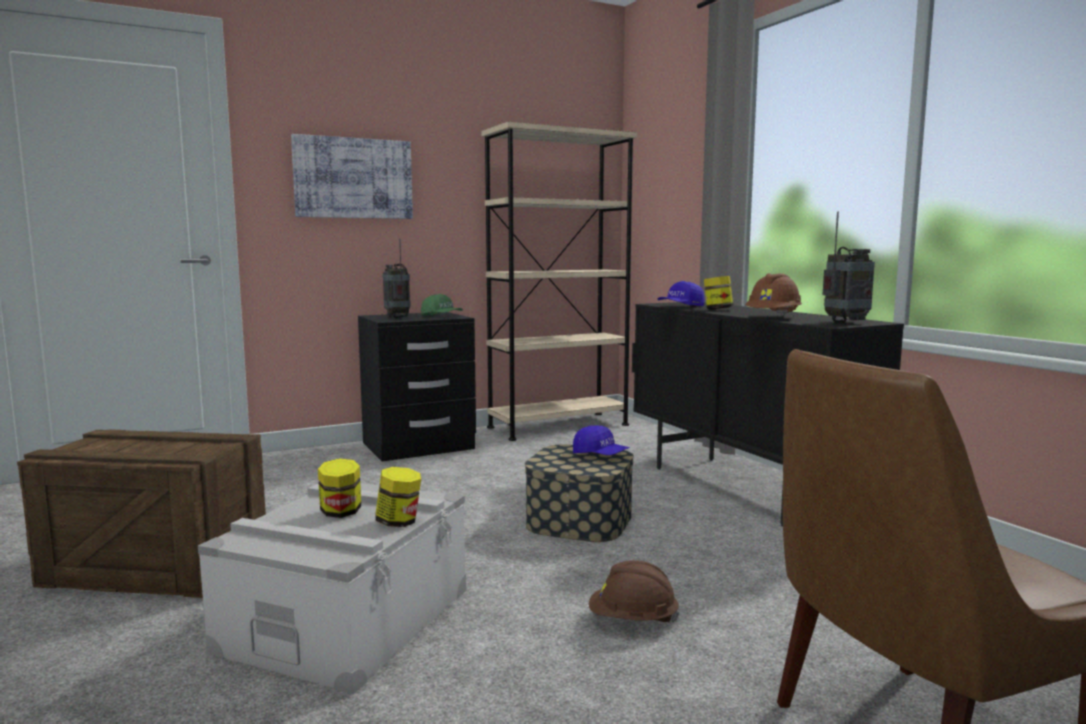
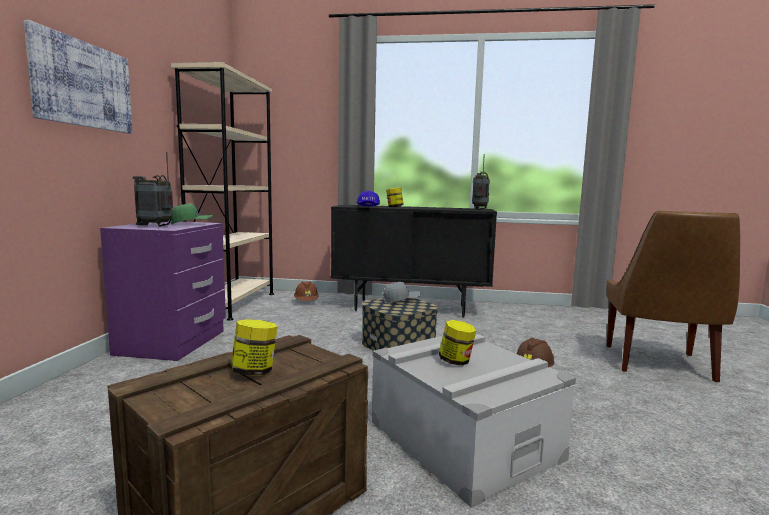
camera: 55 degrees left, 0 degrees up
black nightstand [358,312,476,461] -> purple nightstand [100,221,226,361]
jar [375,467,421,527] -> jar moved to [231,319,277,375]
blue cap [573,425,630,455] -> grey cap [383,282,421,303]
brown hard hat [745,273,802,316] -> brown hard hat moved to [294,281,319,301]

